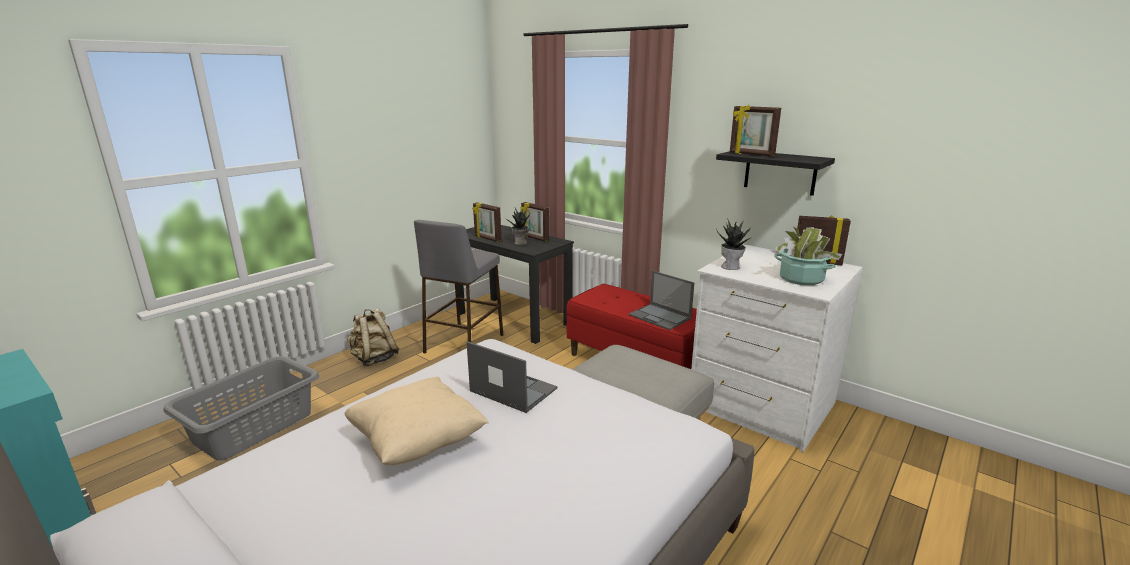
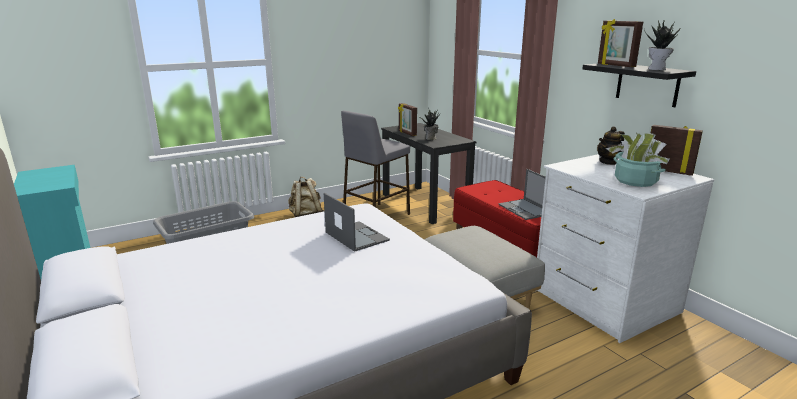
camera: 20 degrees right, 0 degrees up
beige pillow [344,377,489,466] -> none
picture frame [520,202,549,241] -> none
potted plant [716,218,752,270] -> potted plant moved to [644,20,681,70]
none -> teapot [597,126,625,165]

